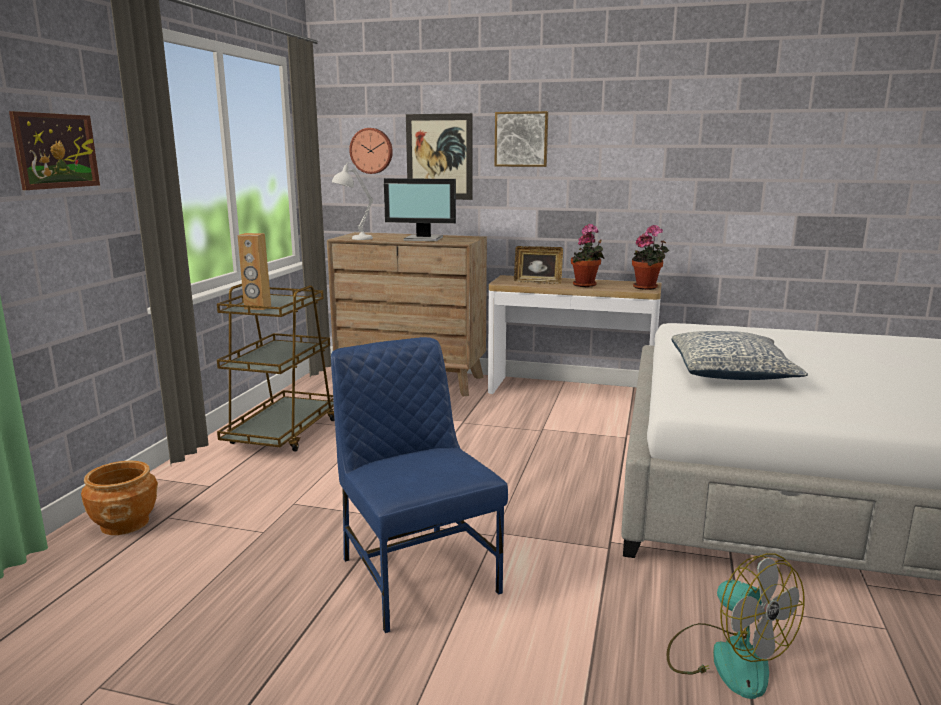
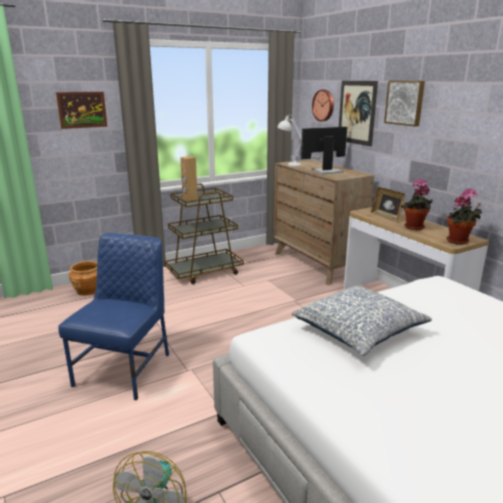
camera: 45 degrees right, 5 degrees up
monitor [384,178,456,241] -> monitor turned 105 degrees clockwise [301,127,347,174]

